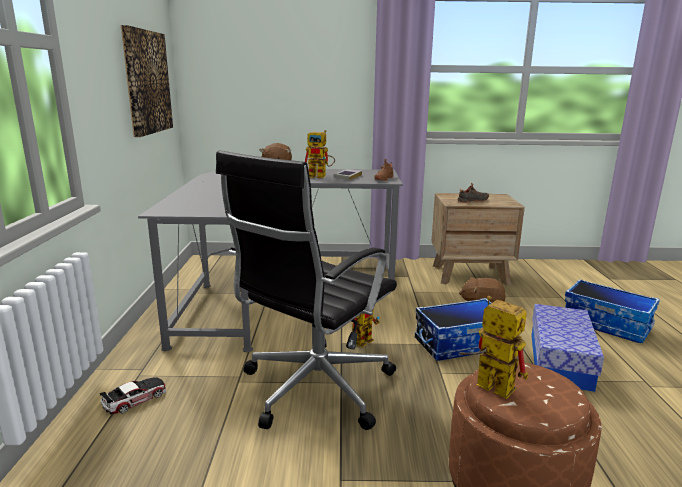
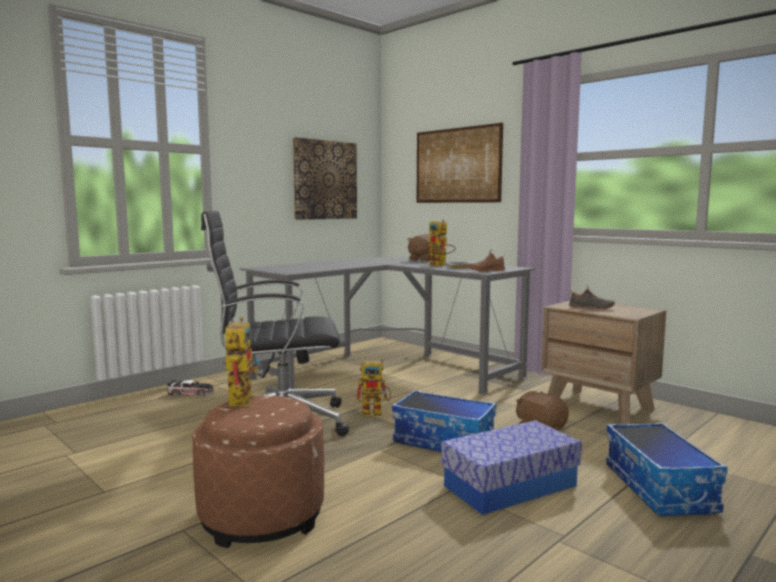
camera: 45 degrees right, 10 degrees down
none -> picture [416,123,503,203]

